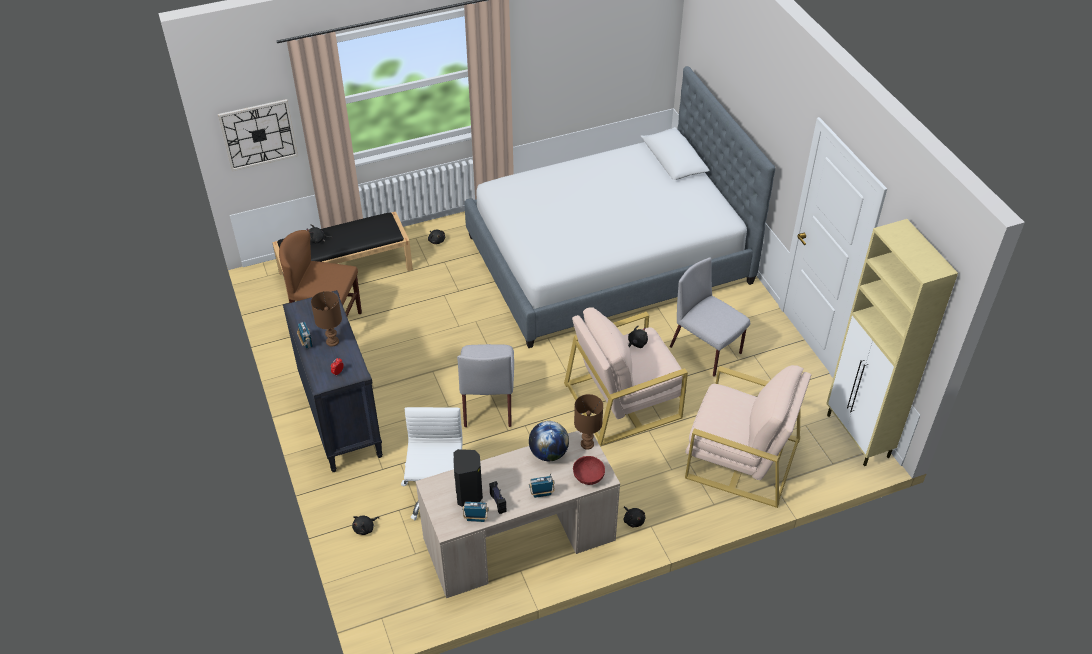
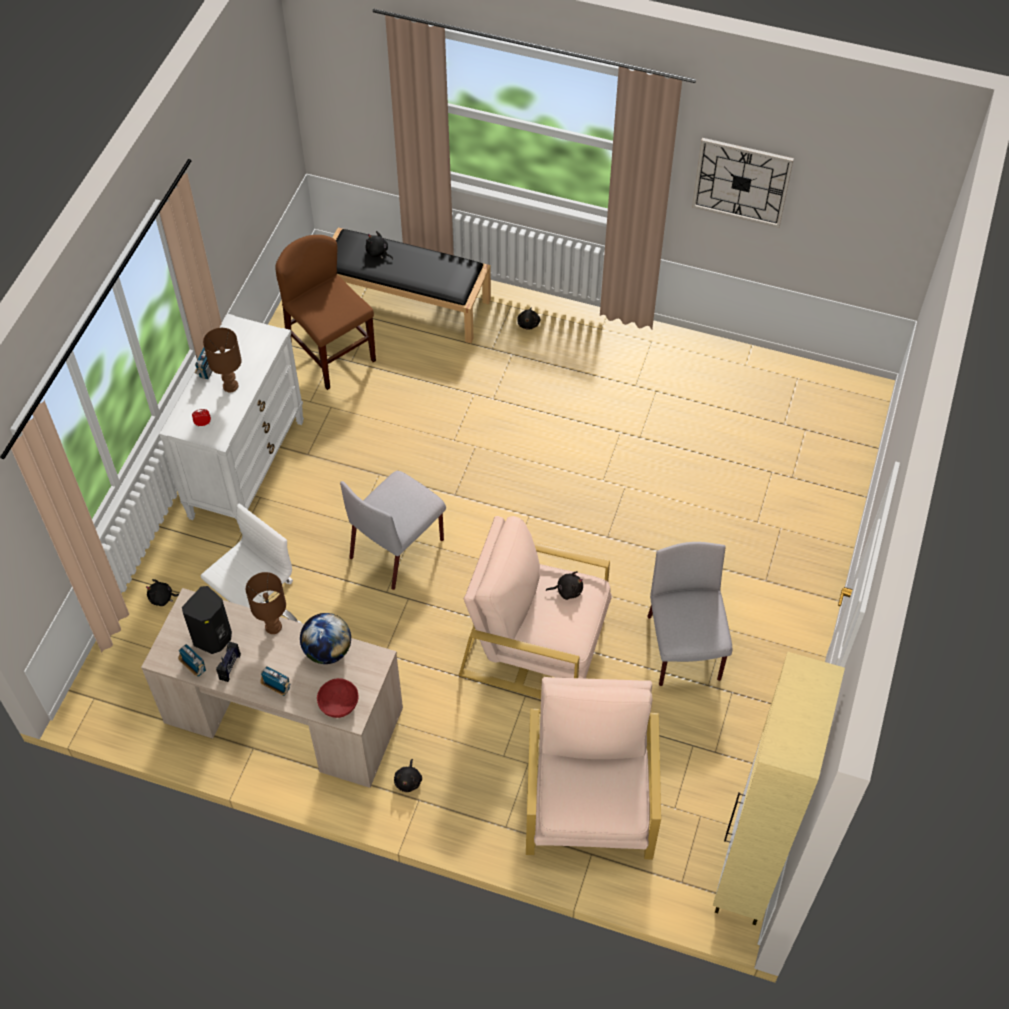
camera: 40 degrees right, 10 degrees up
wall clock [218,99,298,171] -> wall clock moved to [692,138,794,228]
black dresser [283,290,383,472] -> white dresser [159,314,304,533]
bed [465,66,775,348] -> none
brown table lamp [574,394,603,450] -> brown table lamp moved to [246,572,286,634]
beige armchair [685,365,812,508] -> beige armchair turned 150 degrees counterclockwise [526,677,661,860]

